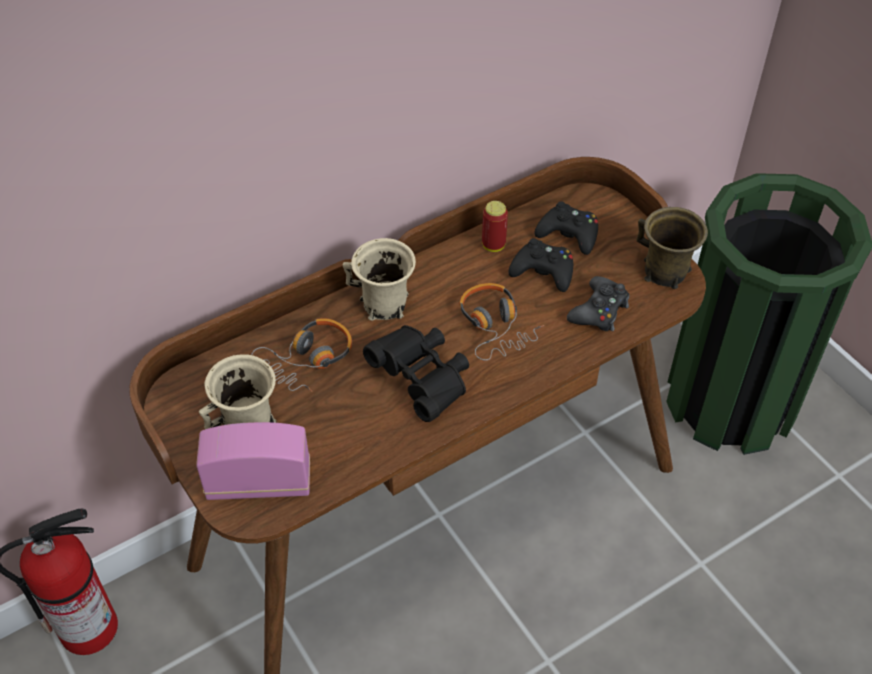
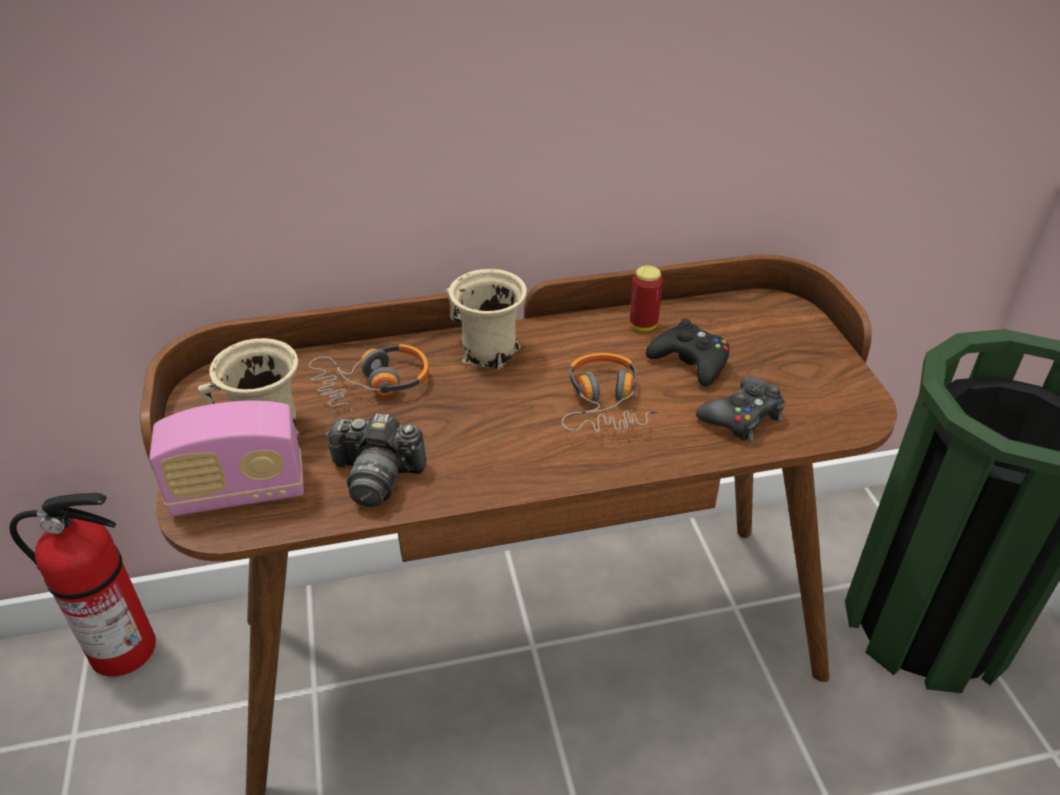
camera: 20 degrees right, 10 degrees down
radio [196,422,310,500] -> radio turned 150 degrees clockwise [149,400,304,516]
black binoculars [363,325,469,422] -> none
black game controller [535,201,598,255] -> none
brown mug [636,207,708,289] -> none
none -> camera [325,413,427,507]

